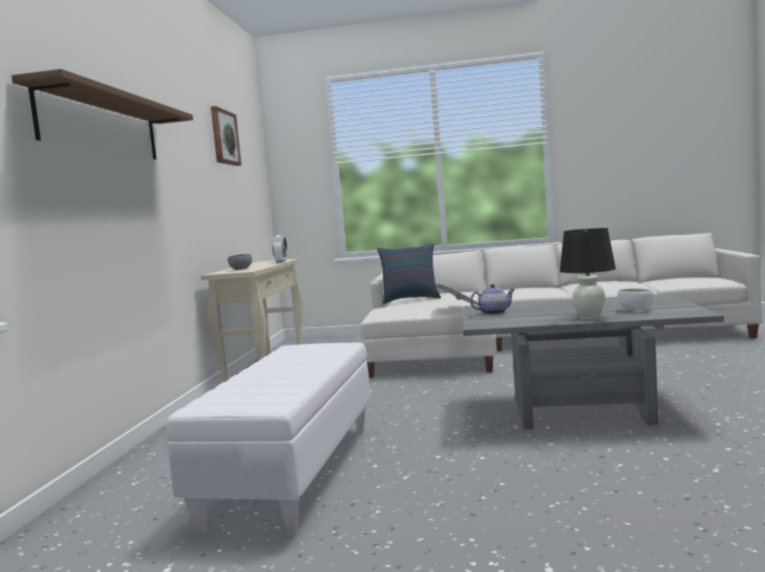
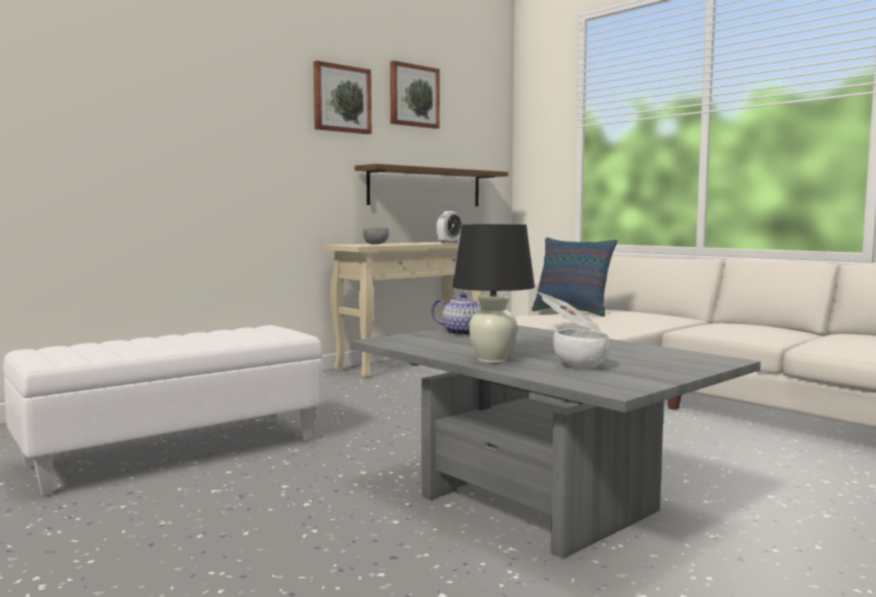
camera: 40 degrees right, 0 degrees up
brown shelf [11,69,193,159] -> brown shelf moved to [355,164,508,207]
none -> picture [314,61,372,134]

